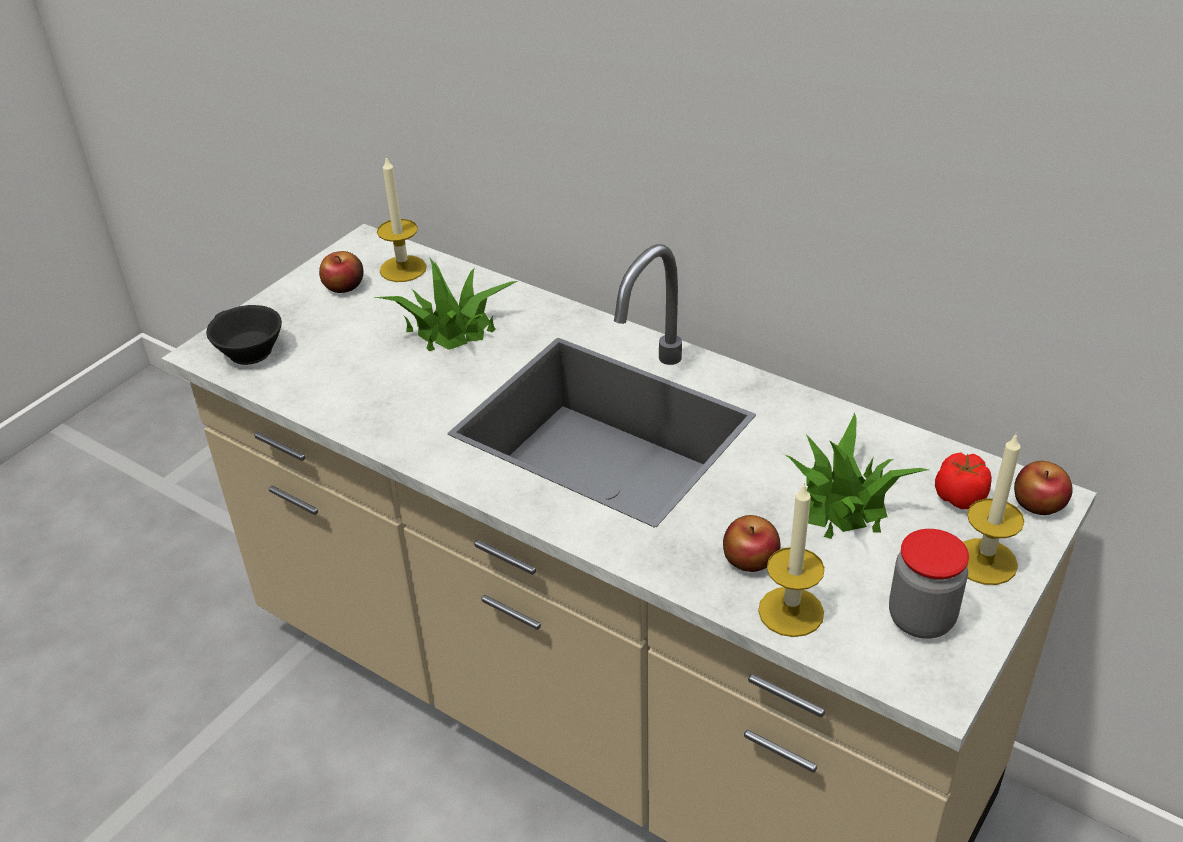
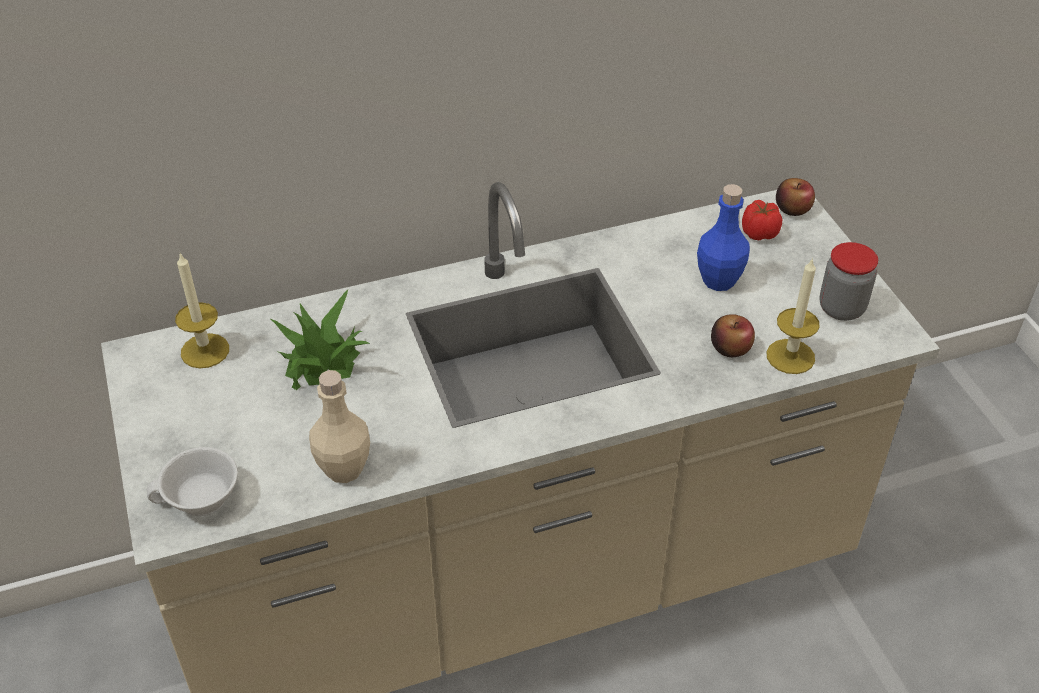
camera: 55 degrees left, 5 degrees up
black cup [206,305,282,365] -> white cup [147,447,238,516]
apple [319,251,363,293] -> none
potted plant [785,413,929,539] -> blue bottle [697,184,750,291]
candle [963,432,1025,585] -> none
none -> beige bottle [309,370,370,483]

